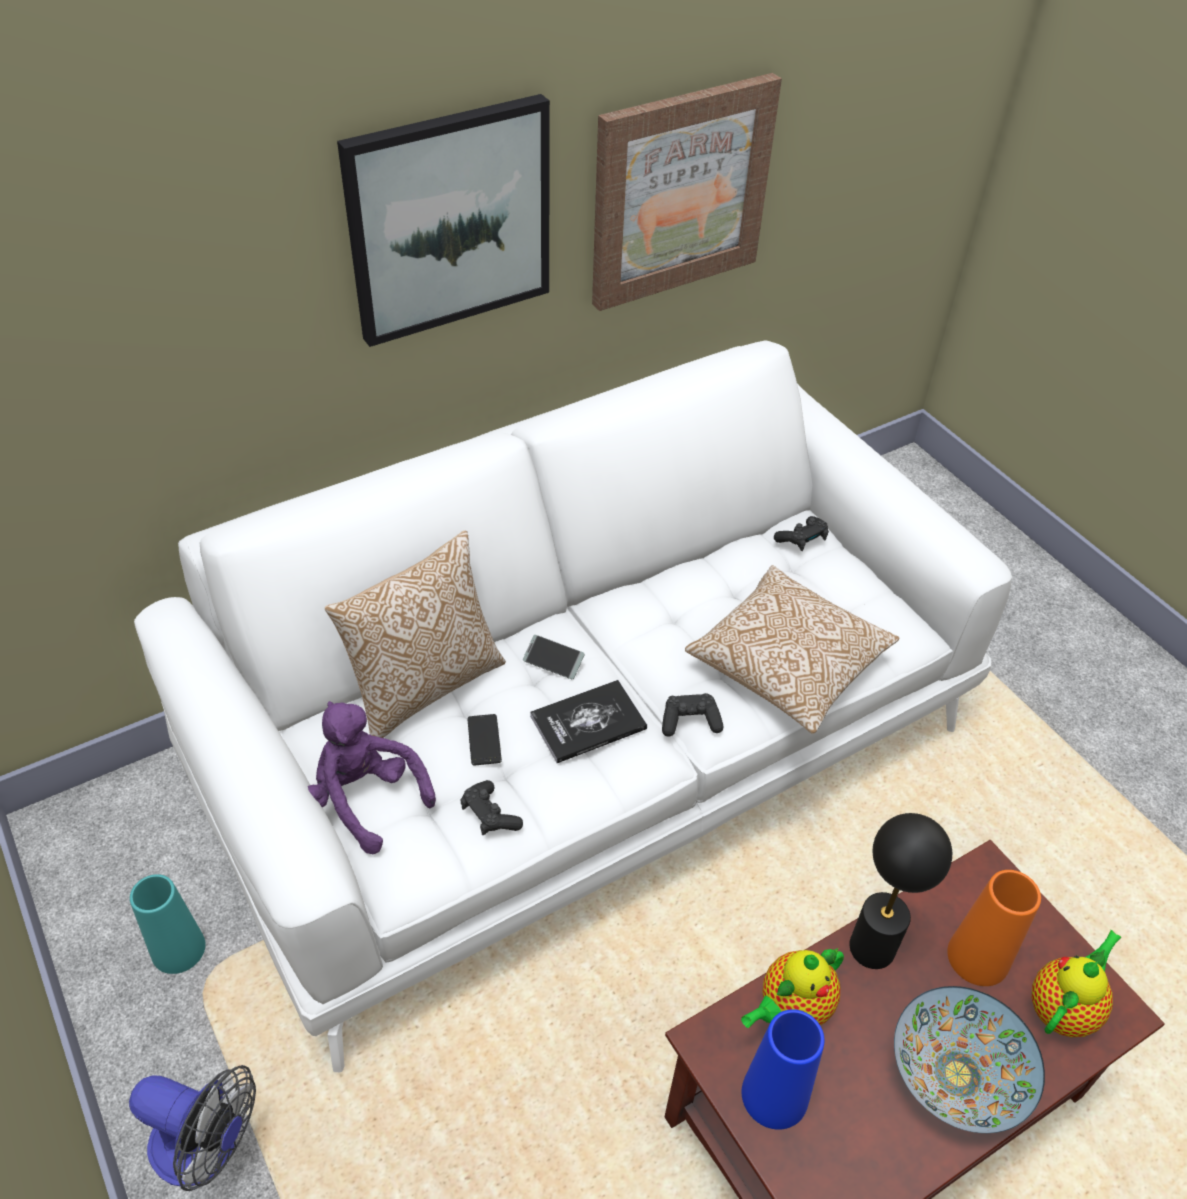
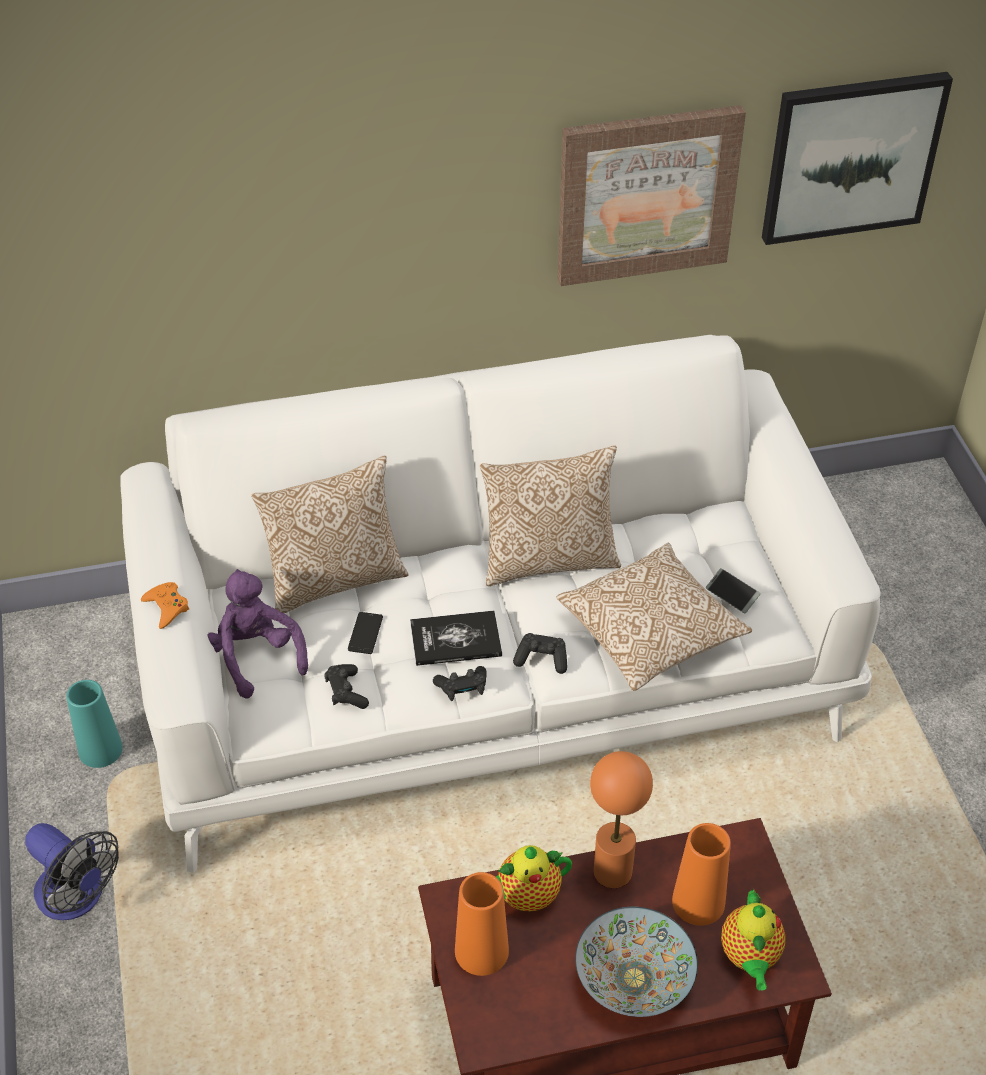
camera: 20 degrees right, 0 degrees up
picture [337,94,550,347] -> picture moved to [762,72,953,245]
phone [523,635,585,679] -> phone moved to [706,568,760,613]
blue vase [742,1009,824,1130] -> orange vase [455,872,509,976]
black game controller [774,516,829,551] -> black game controller moved to [433,666,487,701]
black table lamp [849,813,952,969] -> orange table lamp [590,751,653,888]
teapot [1032,930,1121,1037] -> teapot turned 120 degrees clockwise [721,888,786,991]
none -> orange game controller [141,582,189,629]
none -> pillow [480,446,621,586]

